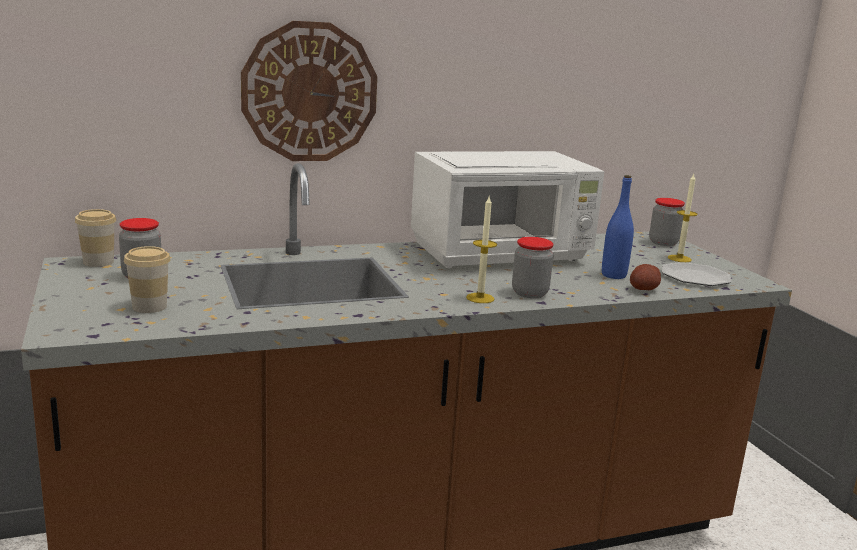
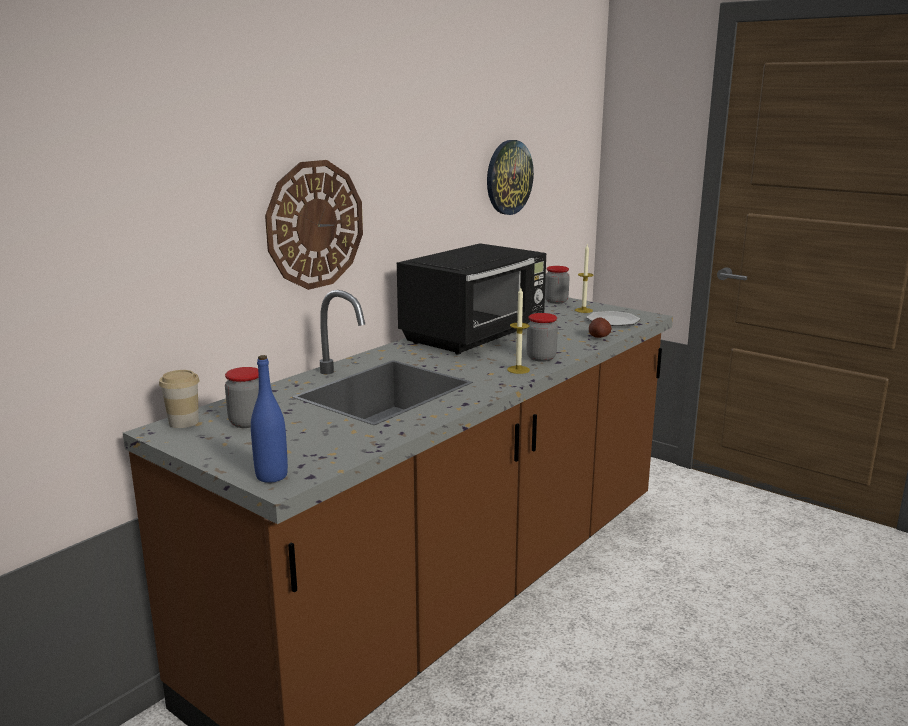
camera: 30 degrees left, 0 degrees up
cup [124,246,171,313] -> none
white microwave [411,151,605,268] -> black microwave [397,243,546,354]
blue bottle [602,175,634,279] -> blue bottle moved to [251,355,288,483]
none -> wall clock [487,140,534,215]

